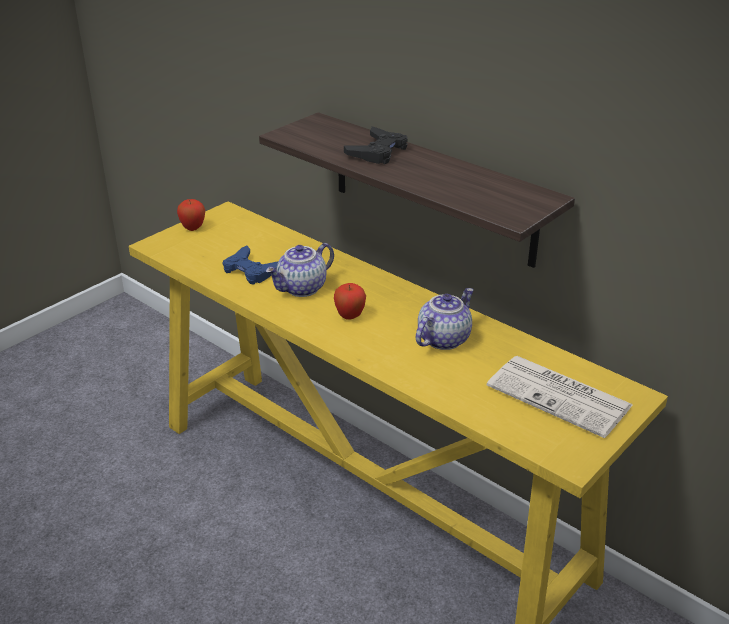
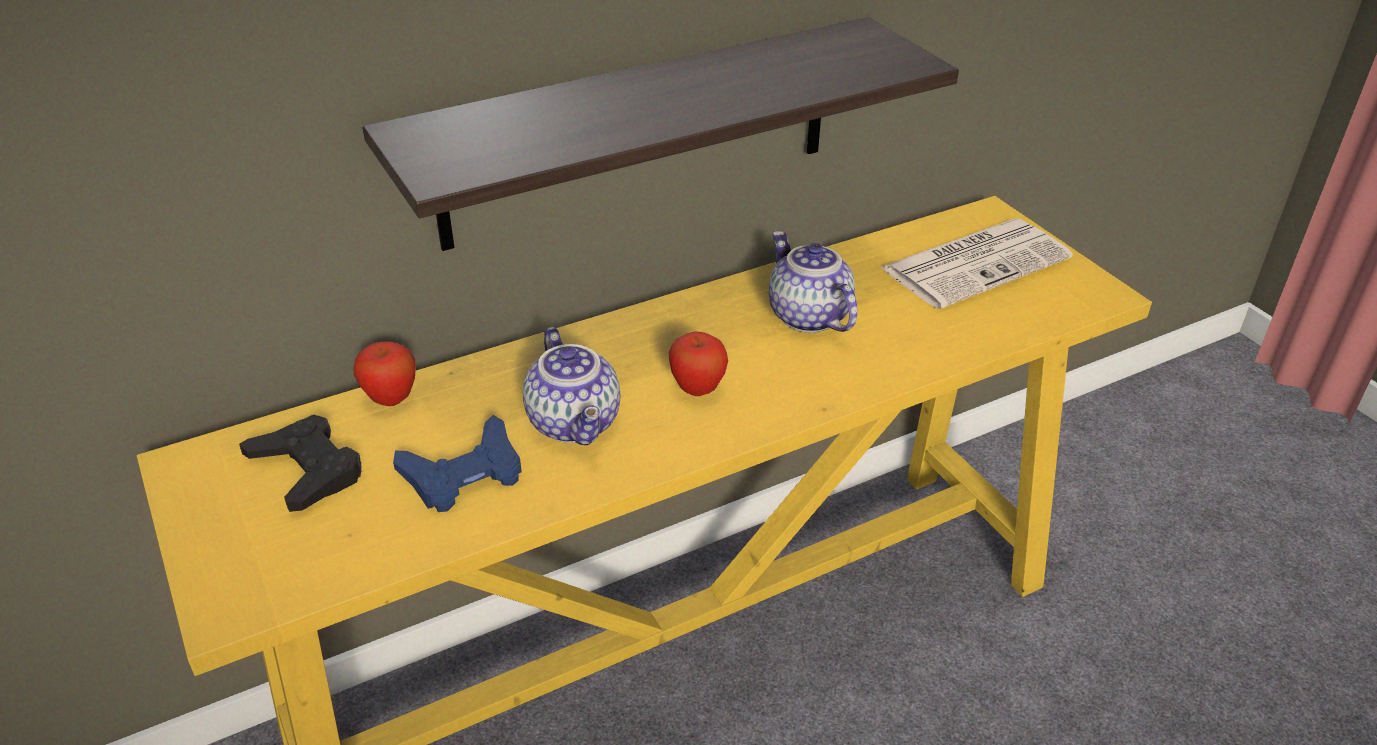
camera: 70 degrees left, 5 degrees up
apple [177,199,205,231] -> apple moved to [353,341,416,406]
black game controller [344,126,408,164] -> black game controller moved to [239,415,361,512]

